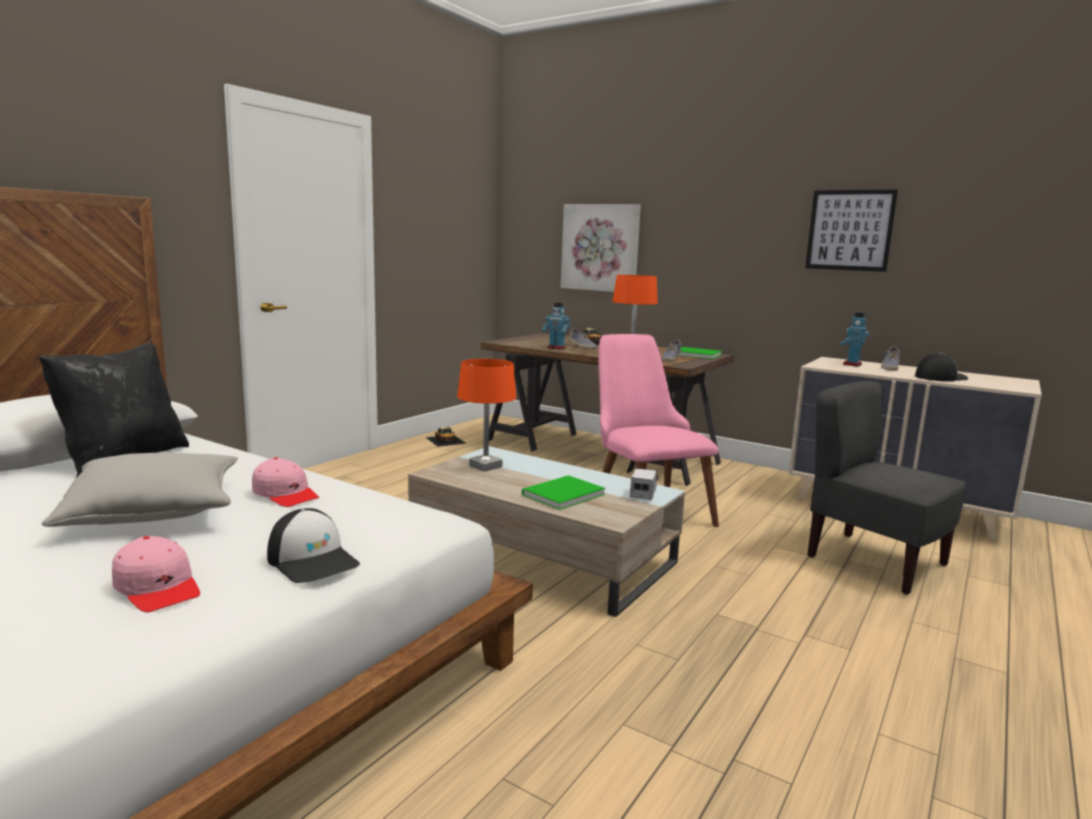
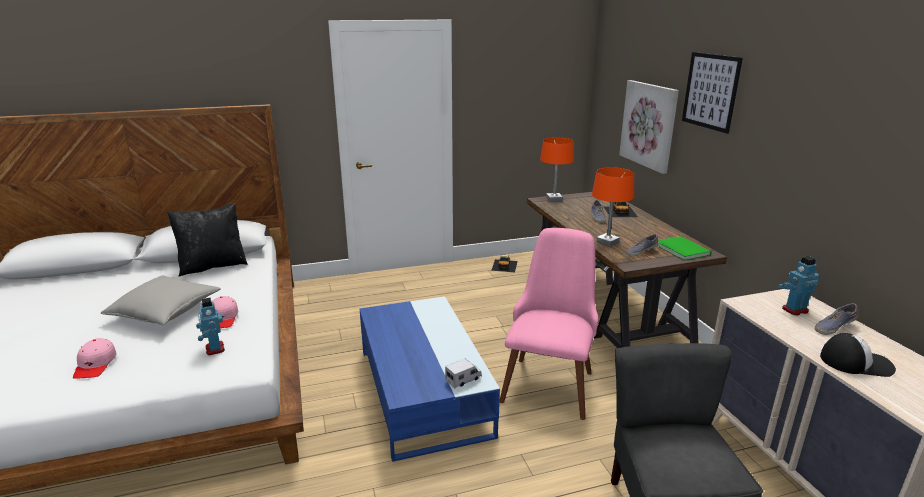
camera: 40 degrees right, 10 degrees up
cap [267,508,360,583] -> none
beige coffee table [408,446,685,617] -> blue coffee table [360,296,500,462]
orange table lamp [457,359,516,472] -> orange table lamp moved to [540,137,574,202]
green book [522,475,605,510] -> none
toy robot [542,302,570,350] -> toy robot moved to [196,298,225,355]
picture [805,190,898,272] -> picture moved to [682,52,743,134]

